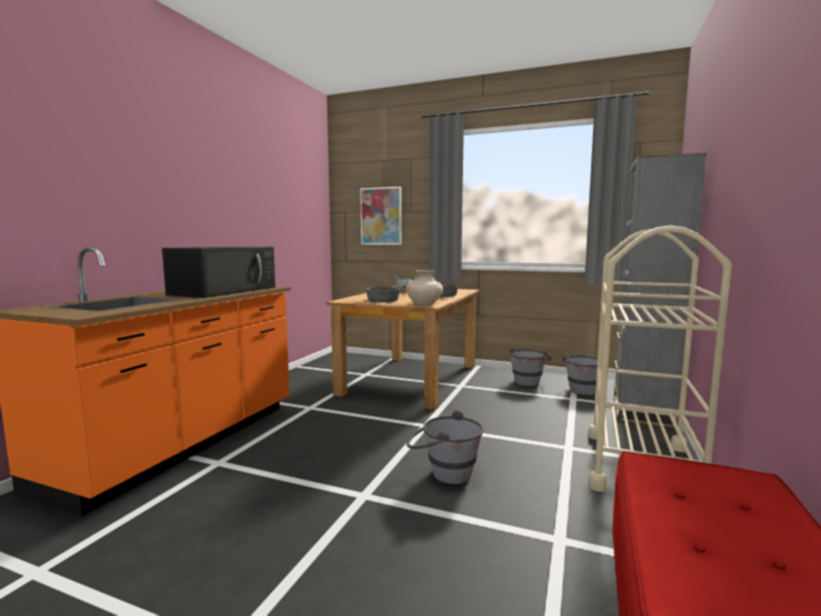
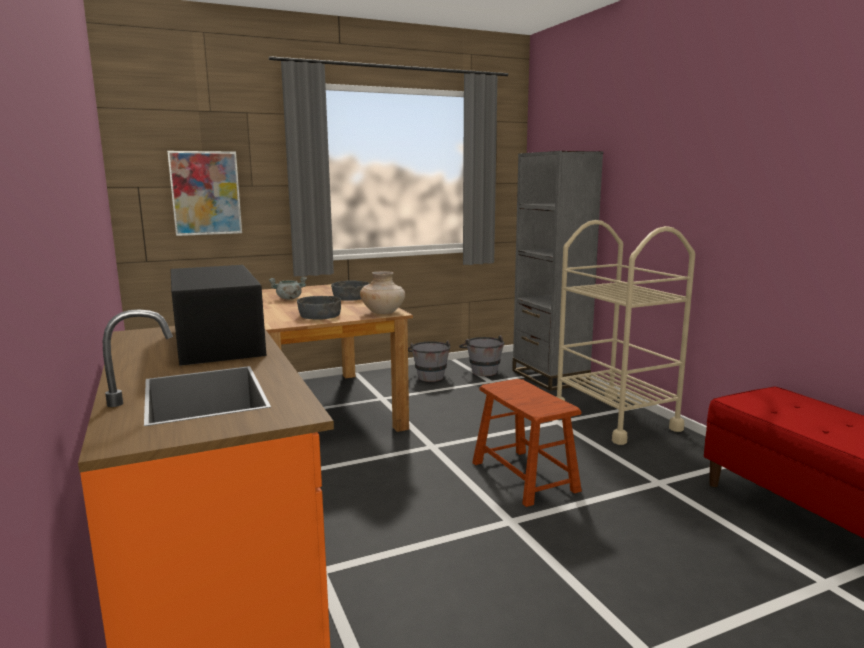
camera: 45 degrees left, 5 degrees up
grey bucket [407,410,484,484] -> brown stool [472,379,582,507]

